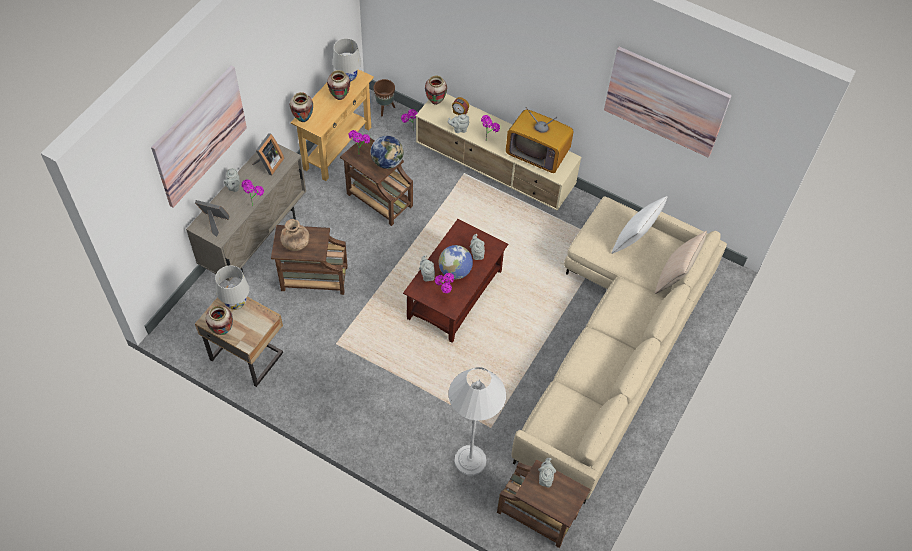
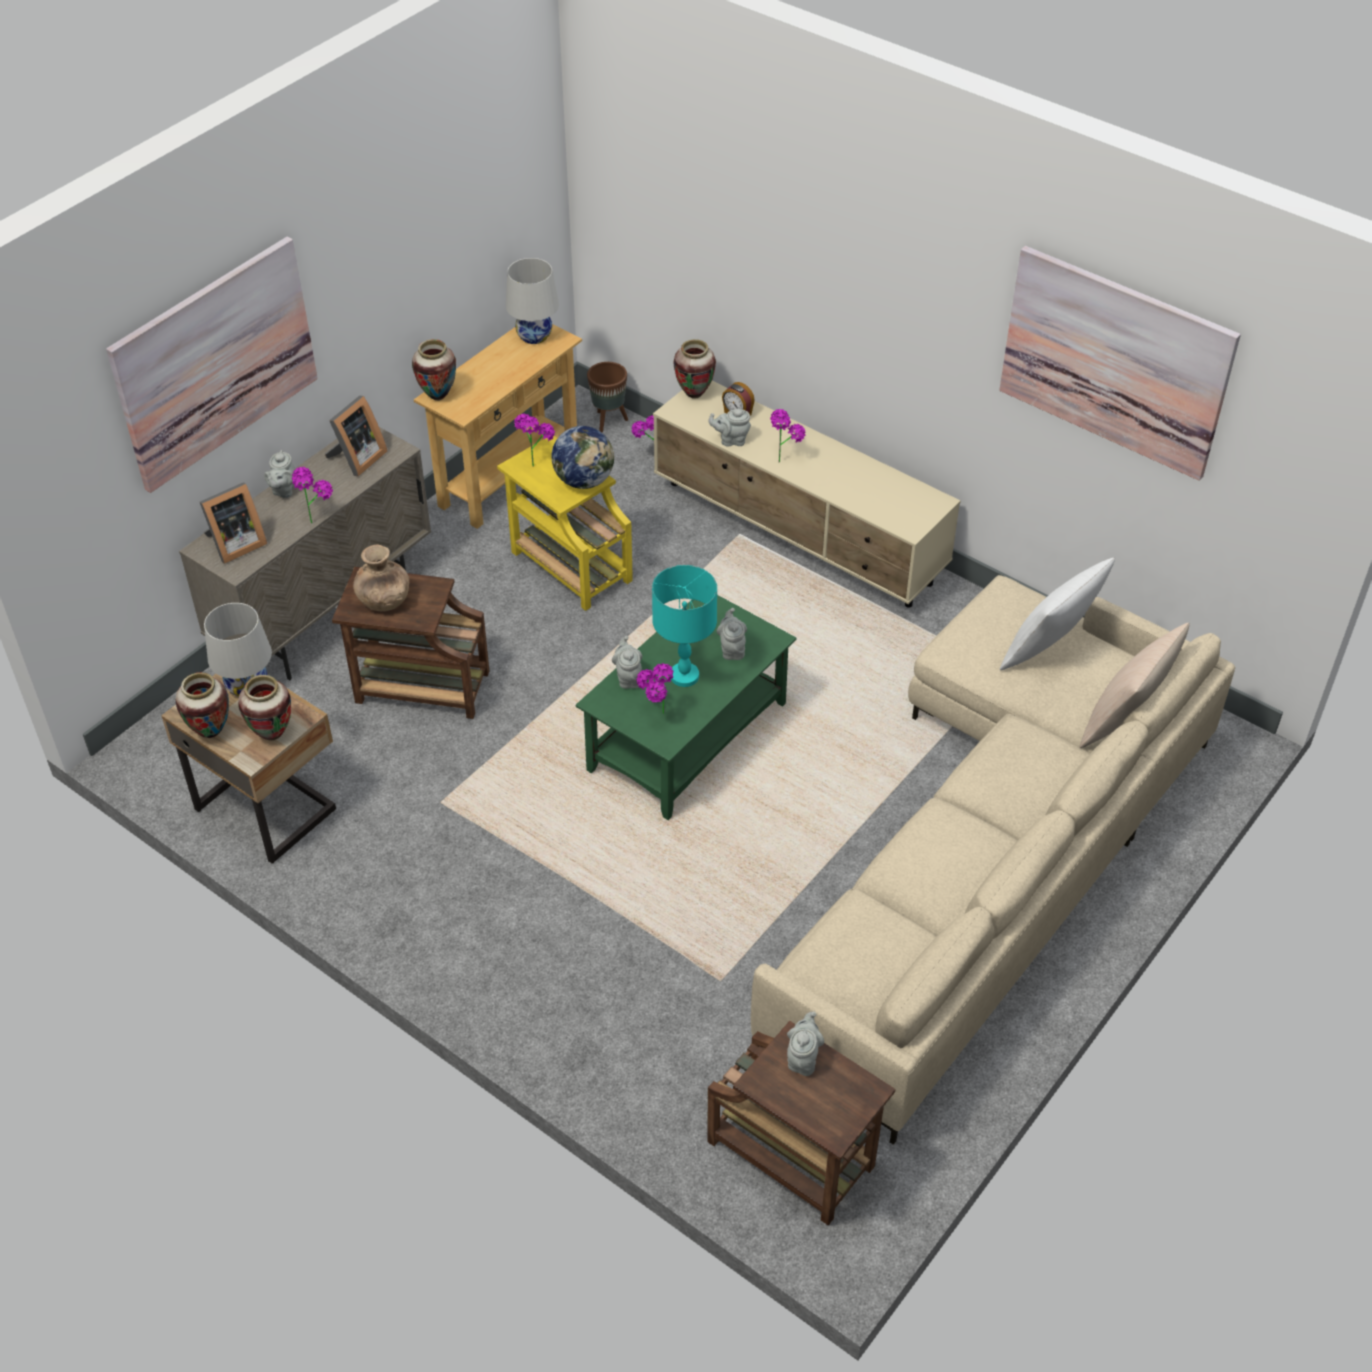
camera: 10 degrees right, 10 degrees down
picture frame [195,200,230,237] -> picture frame turned 120 degrees clockwise [200,482,267,564]
vase [327,70,350,100] -> vase moved to [238,675,291,741]
brown side table [340,138,413,226] -> yellow side table [497,434,633,611]
brown coffee table [403,219,508,343] -> green coffee table [576,595,796,820]
globe [439,245,473,279] -> turquoise table lamp [652,565,717,687]
white floor lamp [448,367,506,476] -> none
television [506,107,574,173] -> none

